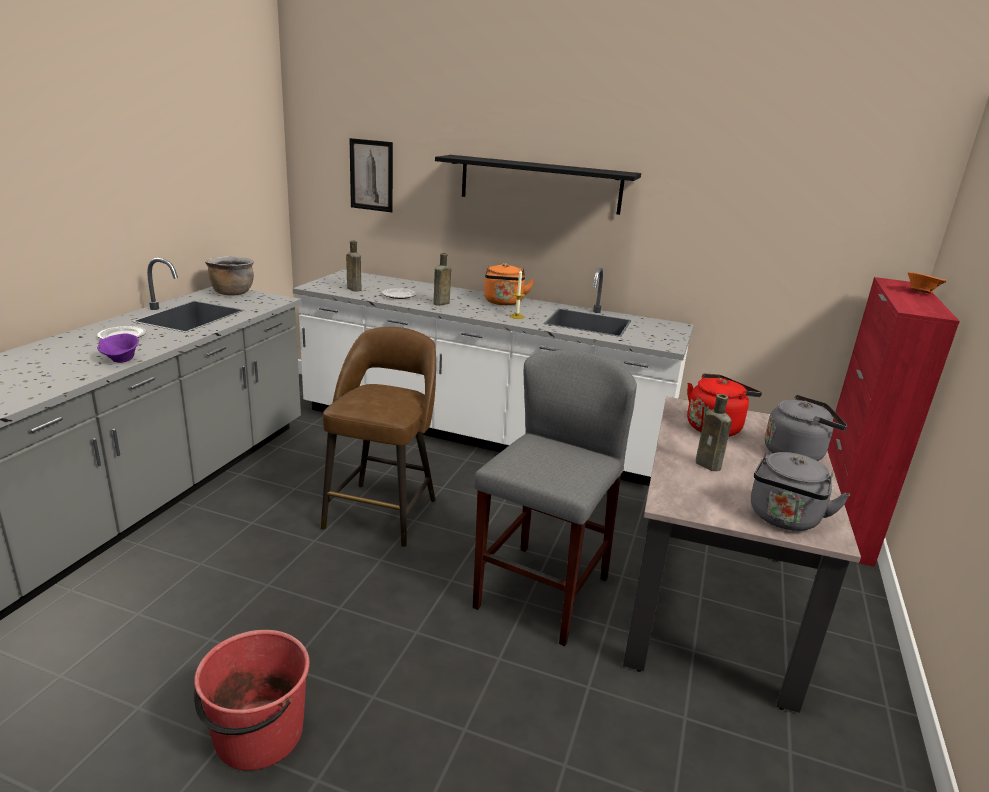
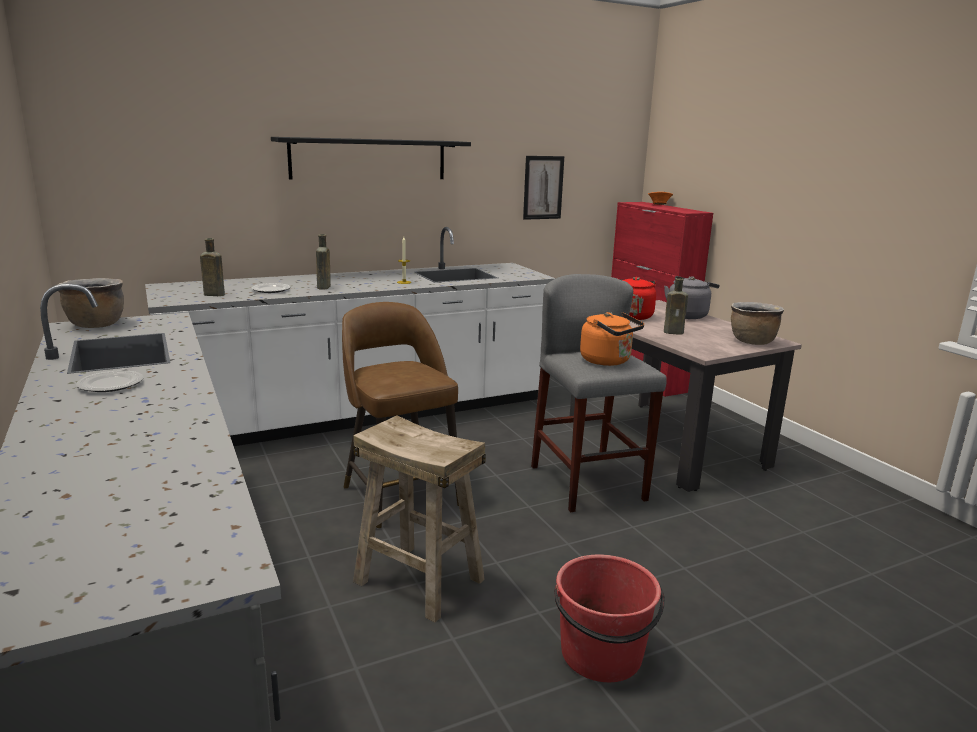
camera: 45 degrees left, 5 degrees down
purple bowl [97,333,139,363] -> none
picture [349,138,393,212] -> picture moved to [523,156,564,220]
orange kettle [484,263,534,305] -> orange kettle moved to [580,312,644,366]
grey kettle [751,452,850,531] -> brown cooking pot [731,302,784,345]
none -> beige stool [353,415,486,622]

